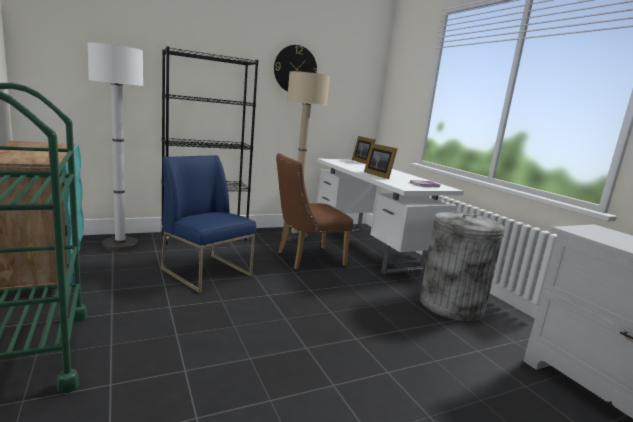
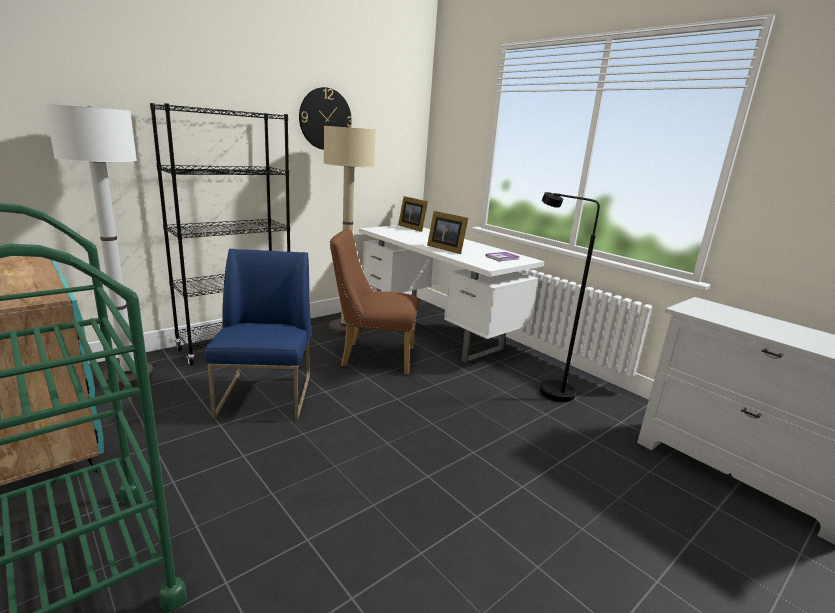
camera: 15 degrees left, 5 degrees up
blue chair [161,155,256,293] -> blue chair turned 60 degrees clockwise [205,249,311,420]
brown chair [276,153,353,270] -> brown chair turned 45 degrees clockwise [330,229,419,375]
grey trash can [420,211,505,321] -> black floor lamp [540,192,600,402]

